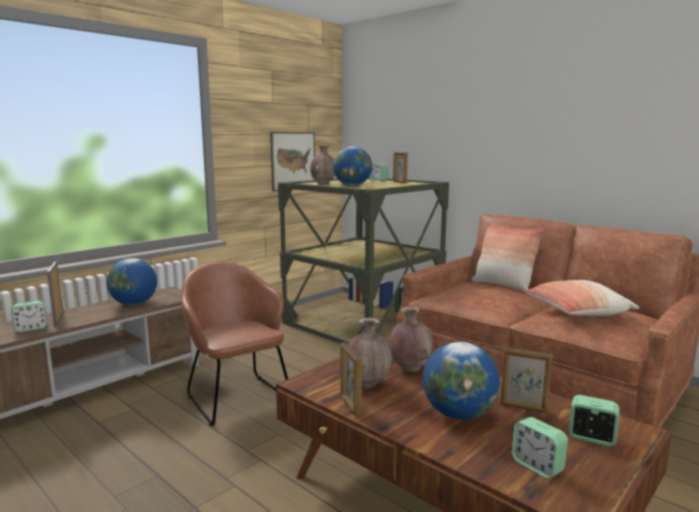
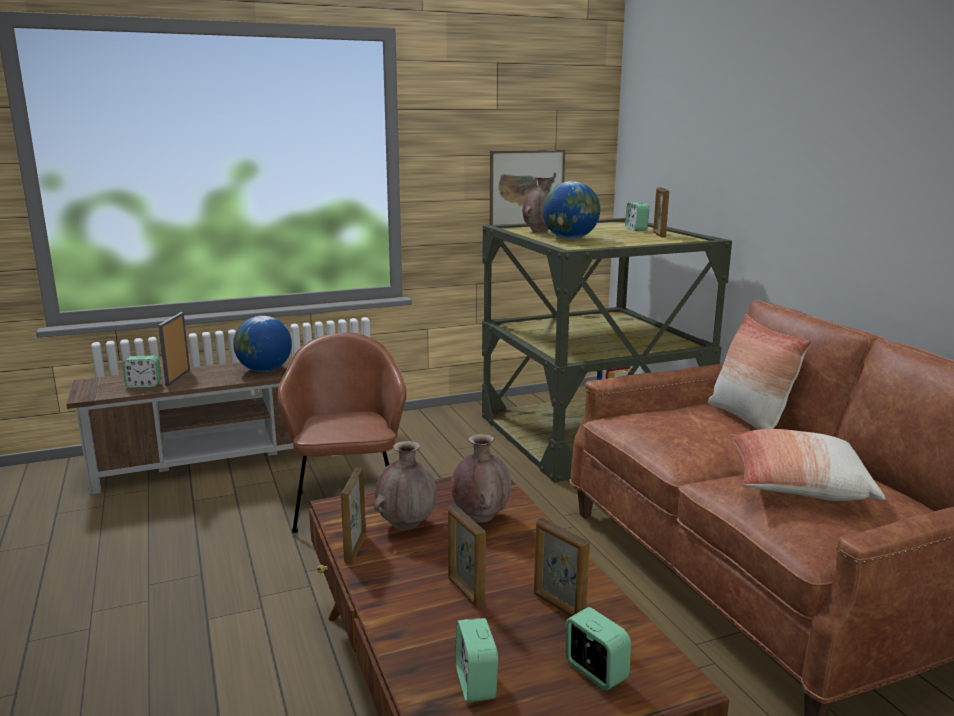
camera: 25 degrees right, 5 degrees up
globe [423,342,500,420] -> picture frame [448,505,486,609]

